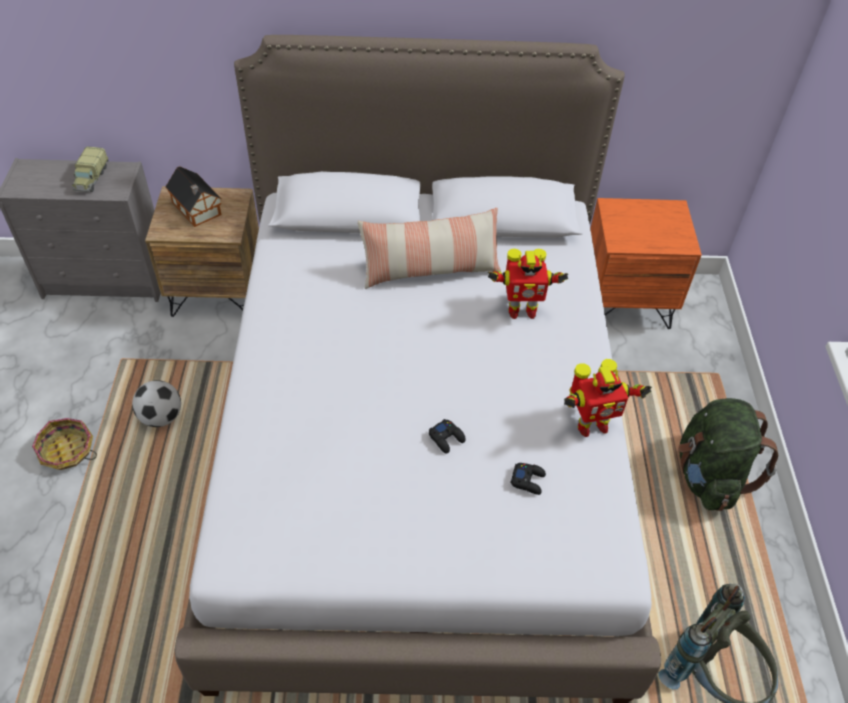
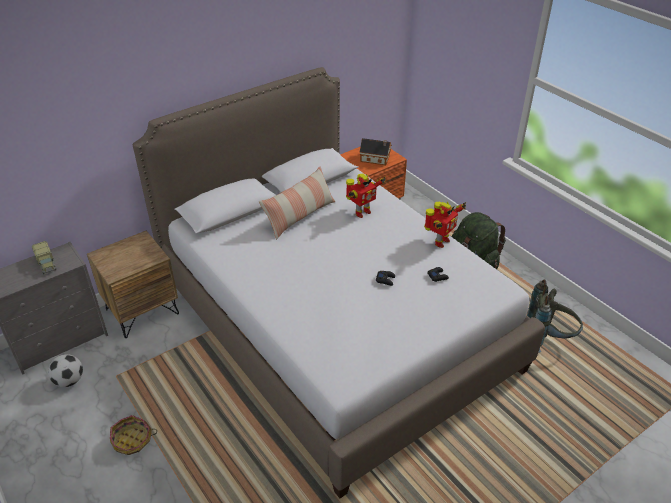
camera: 35 degrees left, 10 degrees down
football [132,380,181,427] -> football moved to [48,354,83,387]
toy house [165,166,221,227] -> toy house moved to [359,138,392,165]

